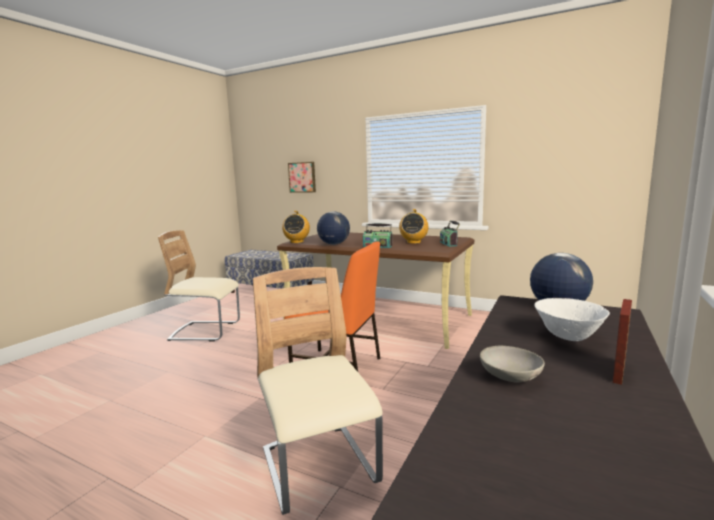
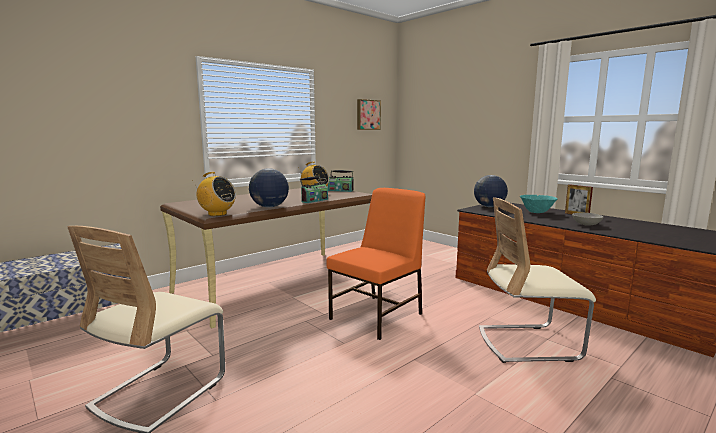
camera: 70 degrees left, 0 degrees up
picture [288,162,316,193] -> picture moved to [357,99,381,130]
white bowl [534,298,610,341] -> turquoise bowl [520,195,558,213]

